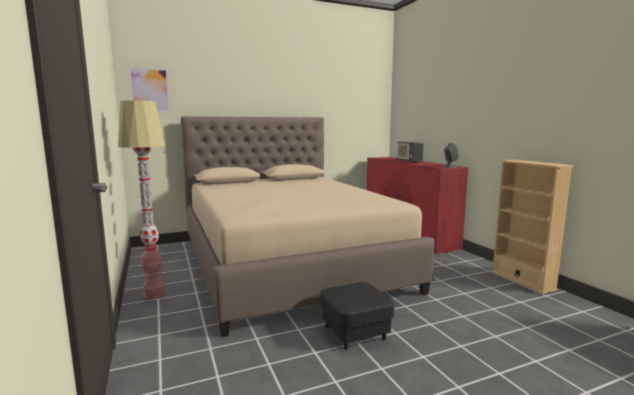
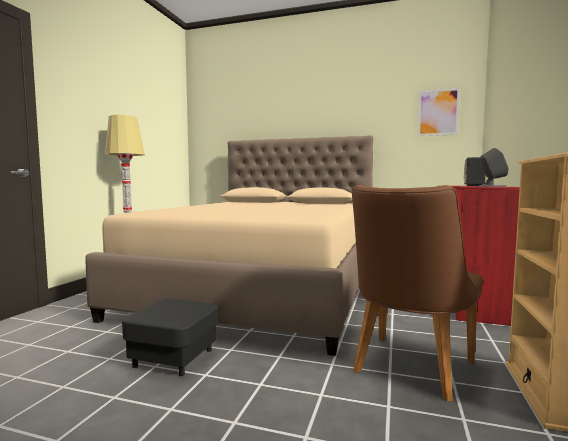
camera: 40 degrees right, 5 degrees down
picture [128,66,171,113] -> picture moved to [418,88,460,136]
none -> brown chair [352,185,483,402]

